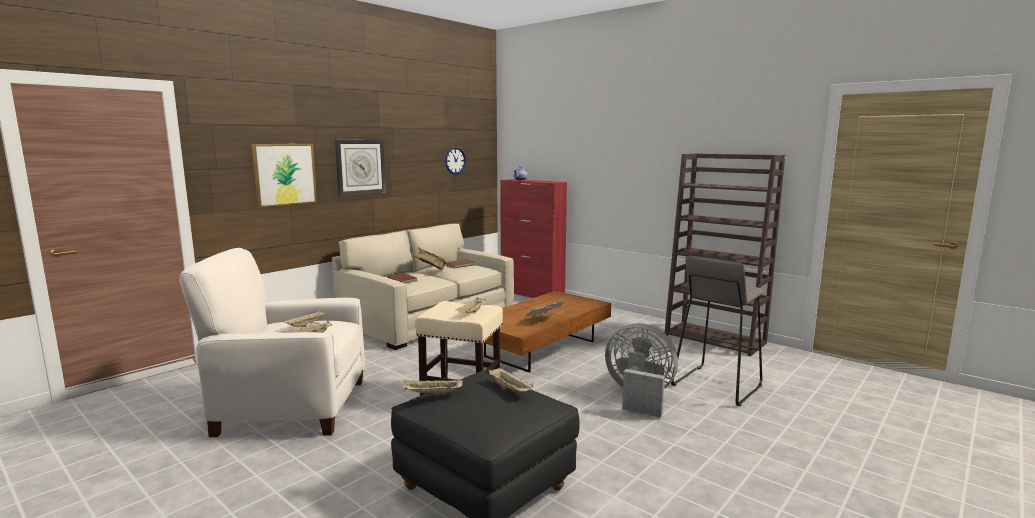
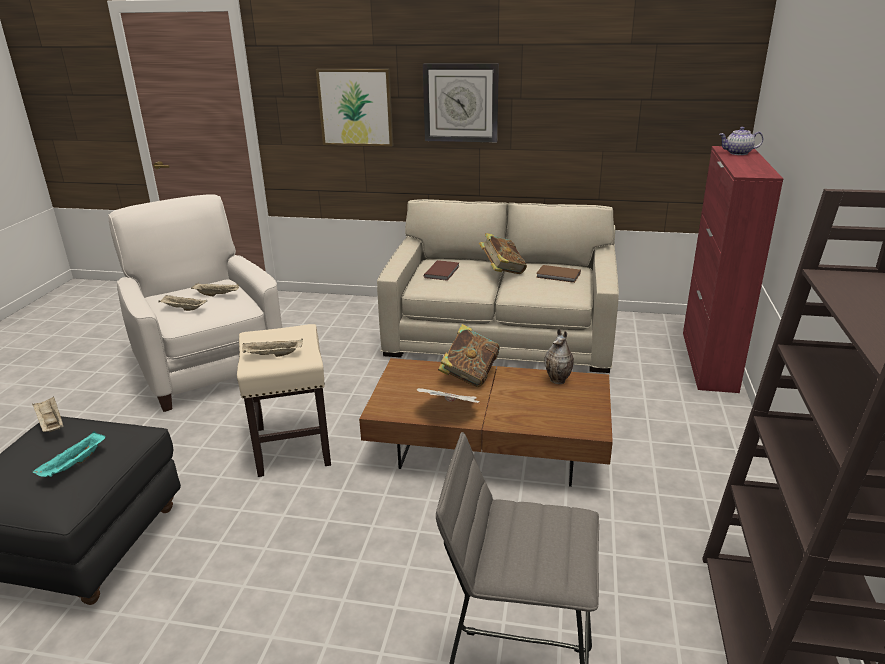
camera: 60 degrees right, 15 degrees up
wall clock [445,147,466,175] -> none
beige tray [489,368,533,392] -> turquoise tray [32,431,106,477]
grey fan [605,323,678,418] -> none
none -> book [438,324,500,387]
none -> vase [544,328,574,384]

